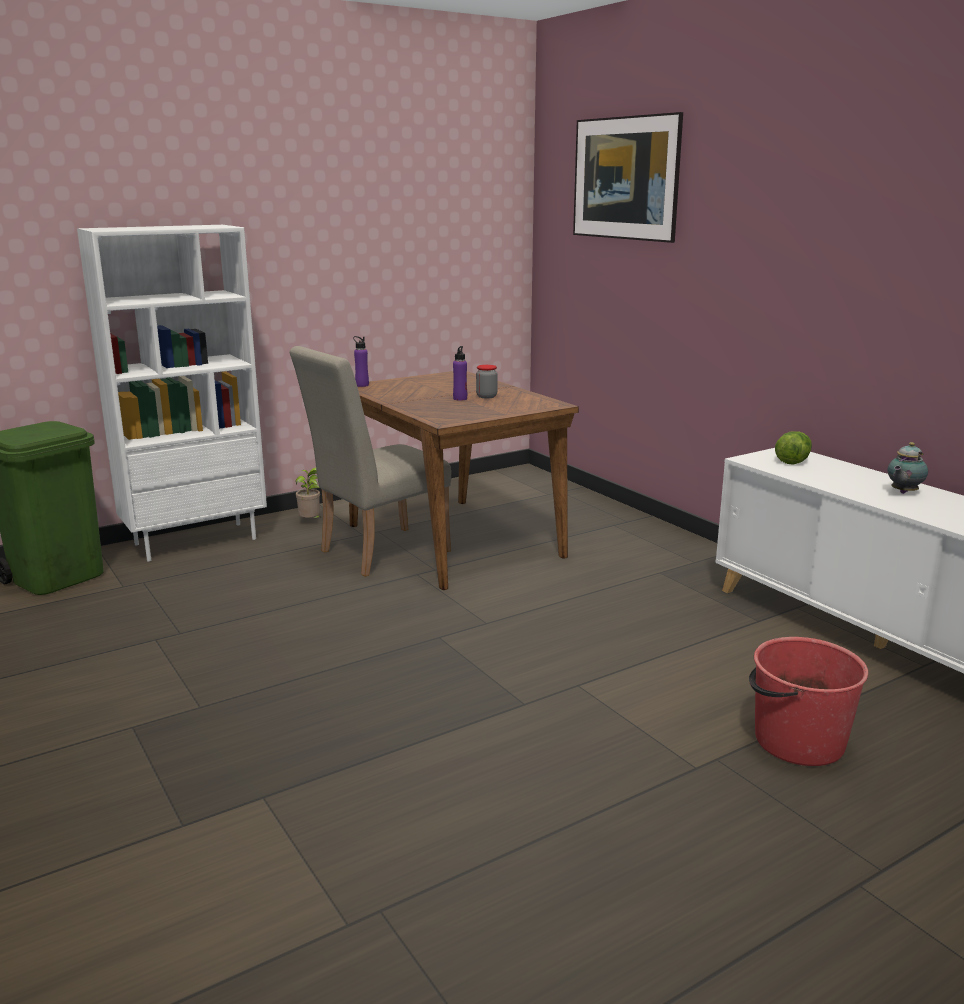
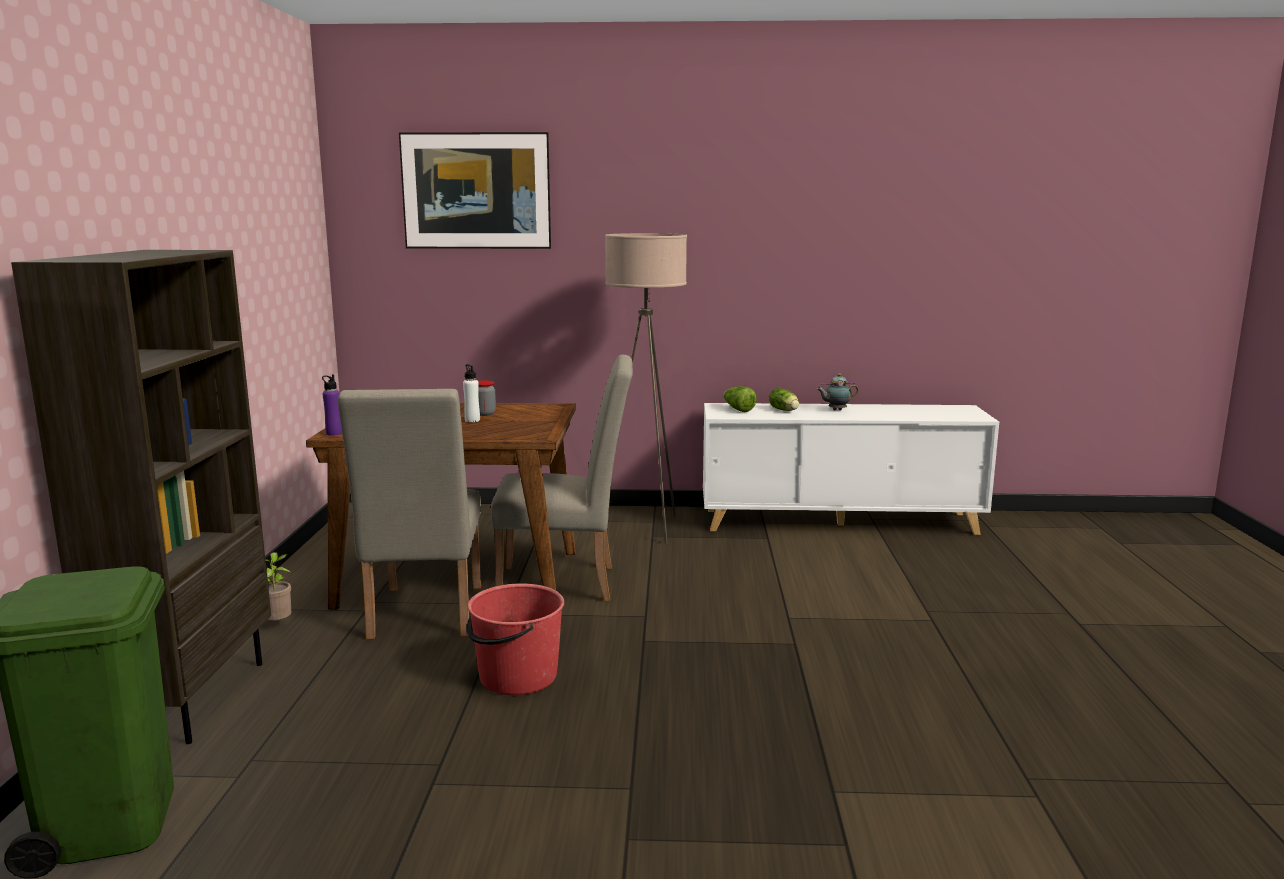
camera: 55 degrees left, 5 degrees down
white bookcase [77,225,267,561] -> brown bookcase [11,250,271,744]
purple bottle [453,346,467,401] -> white bottle [463,364,480,422]
red bucket [749,637,869,766] -> red bucket moved to [466,584,565,695]
teapot [887,442,928,494] -> teapot turned 90 degrees clockwise [817,373,859,411]
none -> beige chair [491,355,633,602]
none -> beige floor lamp [605,233,687,544]
none -> lettuce [769,388,799,411]

